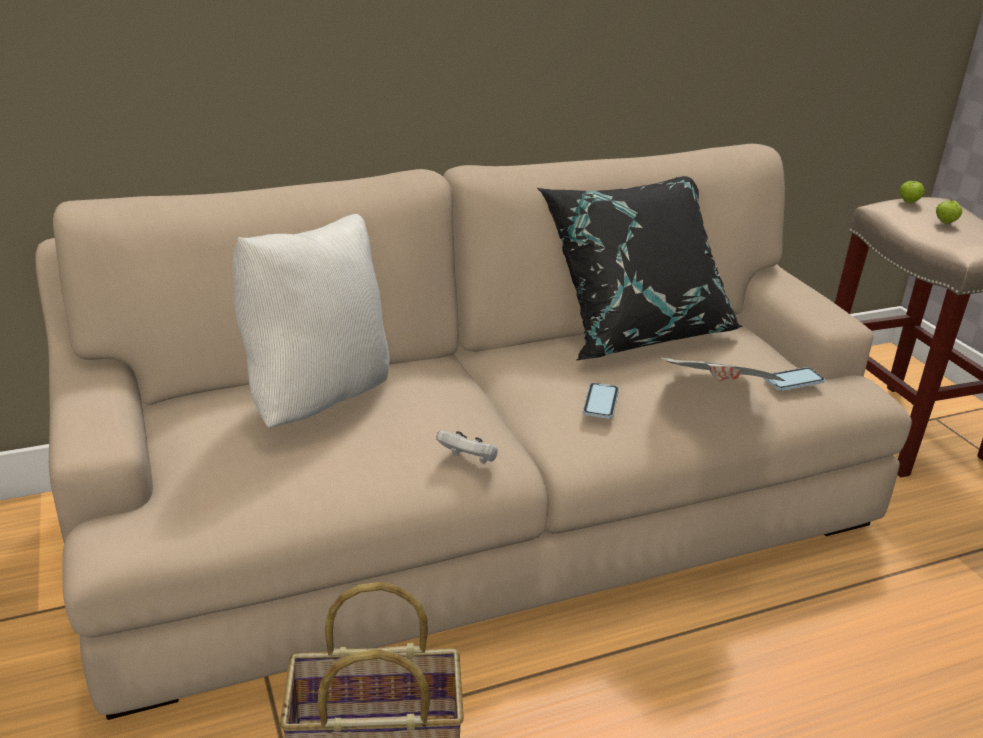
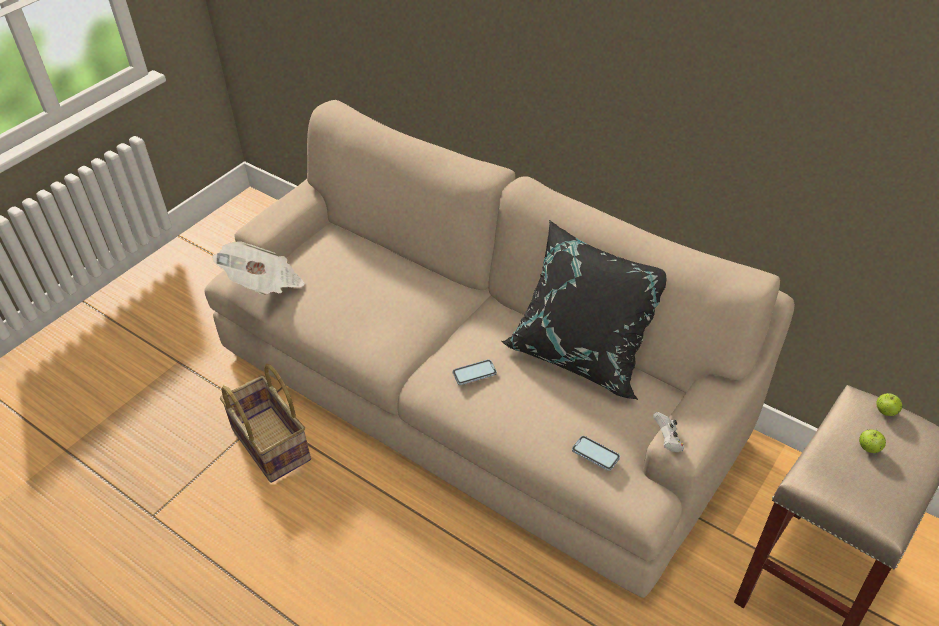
camera: 60 degrees right, 15 degrees up
white pillow [232,214,389,428] -> none
white game controller [436,431,498,464] -> white game controller moved to [653,412,684,452]
newspaper [659,357,785,381] -> newspaper moved to [212,241,305,294]

